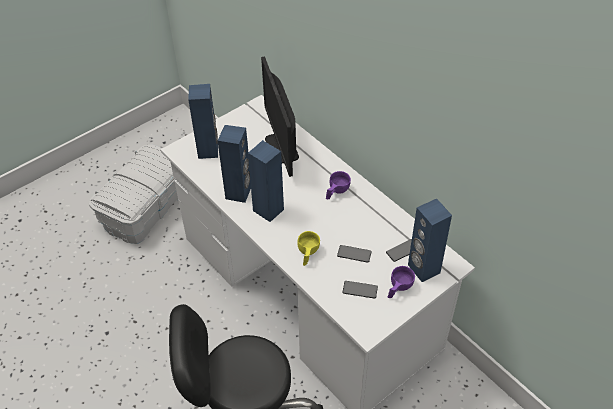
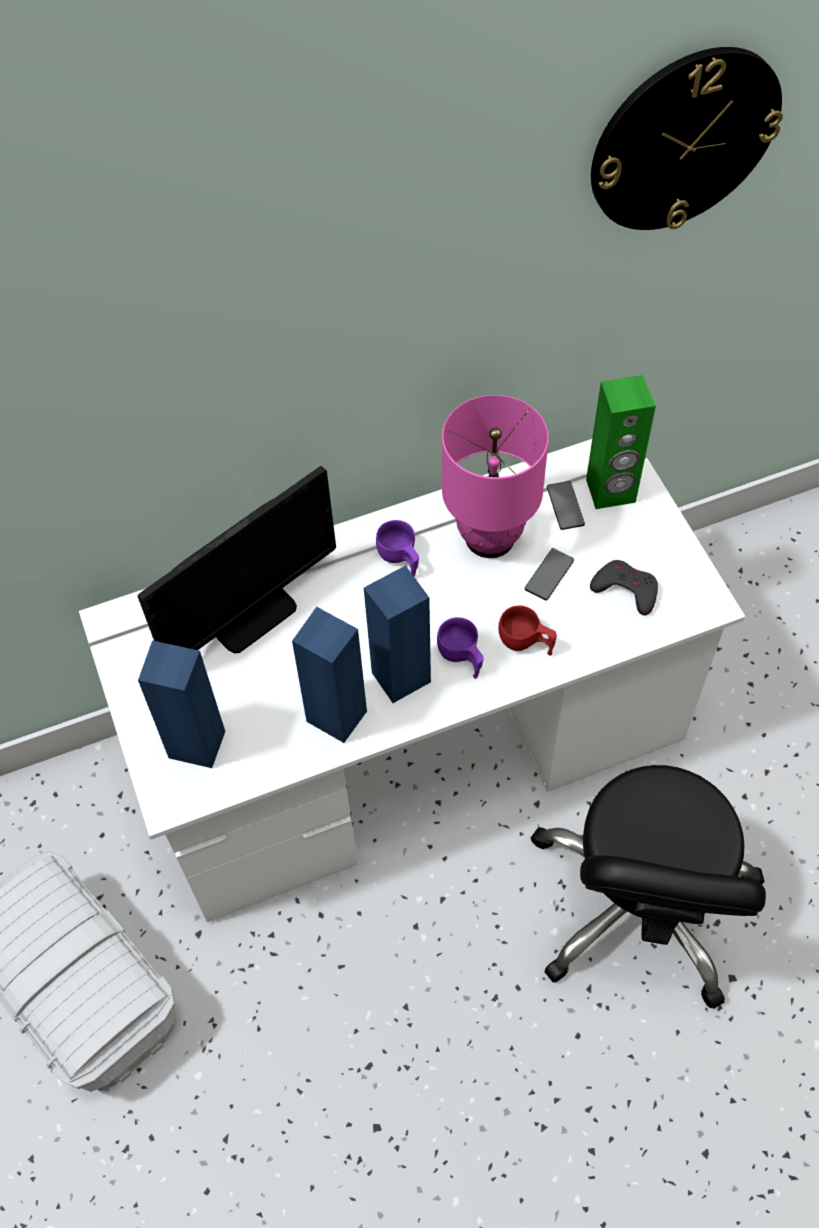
camera: 70 degrees left, 10 degrees up
monitor [261,56,299,177] -> monitor turned 45 degrees counterclockwise [138,466,336,653]
yellow cup [297,231,320,266] -> red cup [498,605,557,656]
phone [342,281,378,299] -> grey game controller [590,560,658,616]
purple cup [388,266,415,298] -> purple cup moved to [437,617,484,679]
blue speaker [408,199,452,282] -> green speaker [586,375,656,509]
none -> pink table lamp [442,395,549,558]
none -> wall clock [591,47,783,230]

